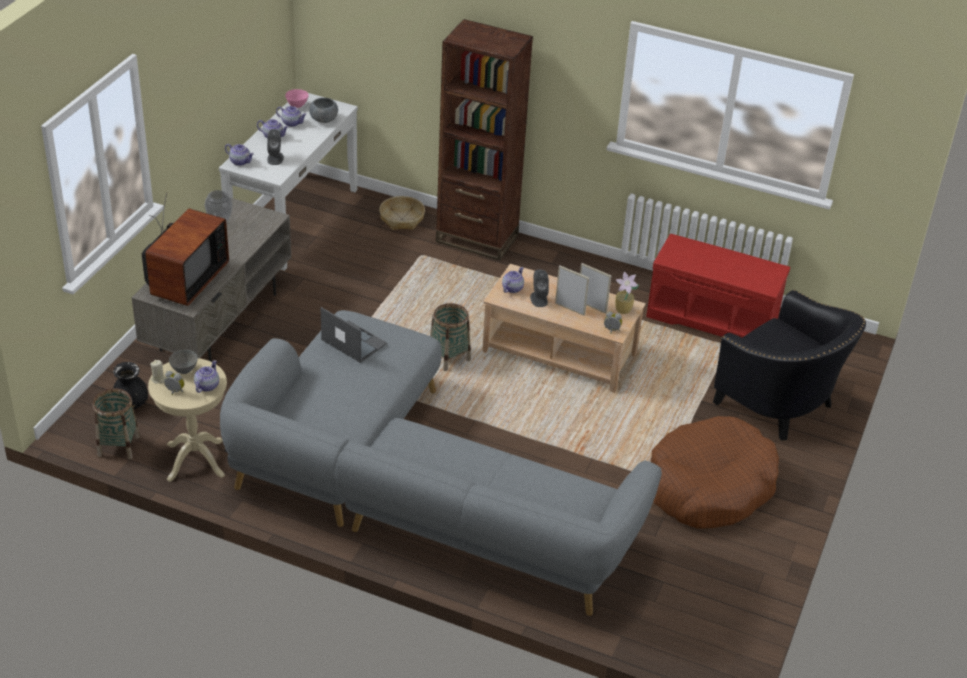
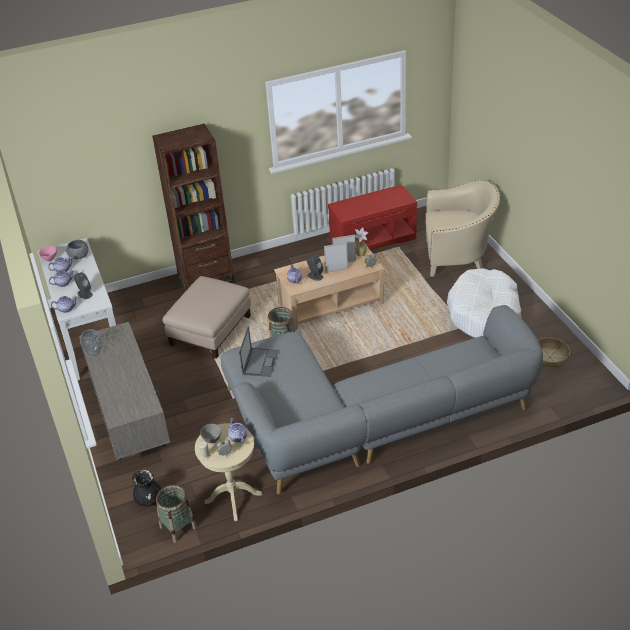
camera: 40 degrees left, 0 degrees up
television [142,193,229,306] -> none
laptop [321,307,387,363] -> laptop turned 105 degrees clockwise [239,326,278,377]
basket [379,196,425,230] -> basket moved to [538,337,570,368]
brown dog bed [651,416,779,529] -> white dog bed [447,268,521,338]
black armchair [713,290,866,441] -> beige armchair [426,180,500,277]
none -> beige ottoman [162,276,251,359]

